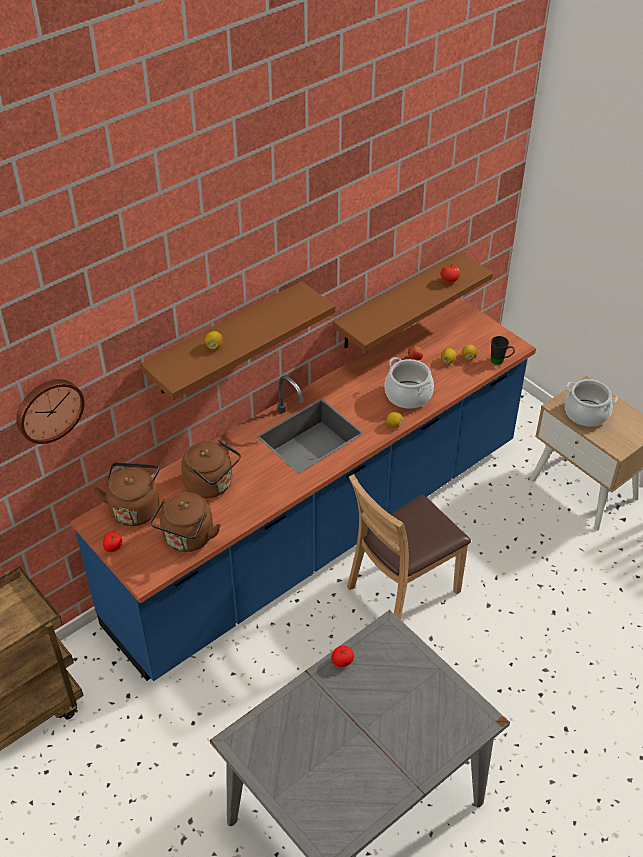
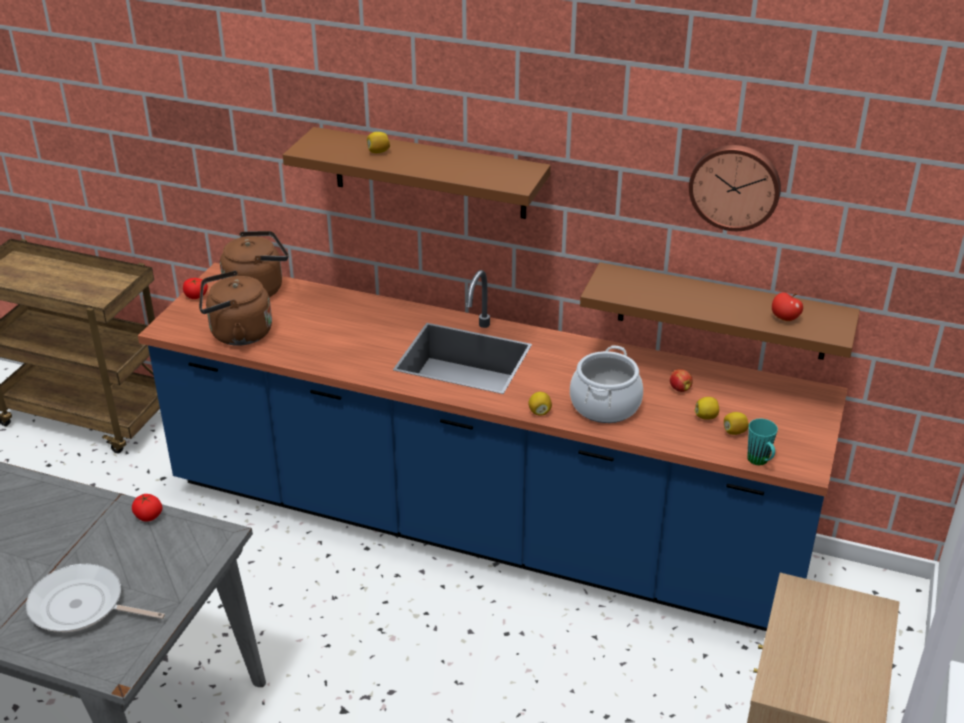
camera: 60 degrees right, 10 degrees down
wall clock [16,379,85,444] -> wall clock moved to [689,145,781,231]
brown kettle [181,440,241,498] -> none
brown chair [347,474,471,620] -> none
black mug [491,336,515,365] -> turquoise mug [747,418,778,465]
cooking pot [564,379,618,427] -> none
none -> frying pan [26,564,165,632]

